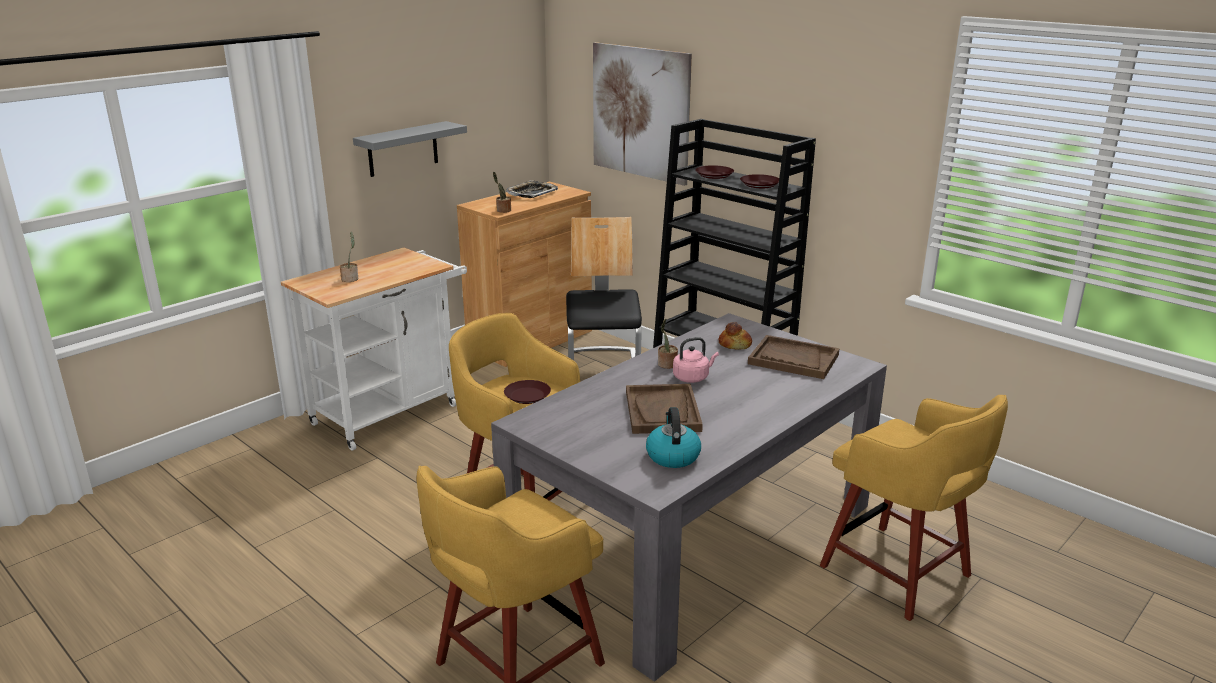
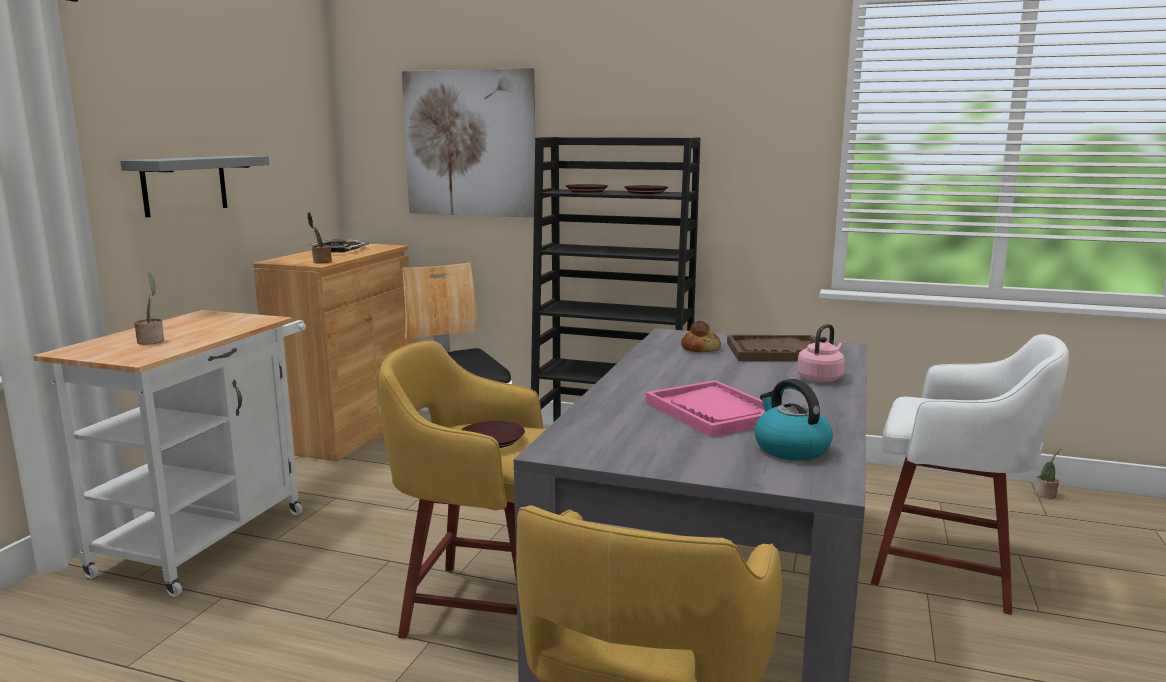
camera: 25 degrees left, 10 degrees down
brown tray [626,384,703,434] -> pink tray [646,380,765,437]
potted plant [658,319,678,369] -> potted plant moved to [1035,448,1061,499]
pink kettle [673,337,719,383] -> pink kettle moved to [797,324,845,382]
yellow stool [820,395,1008,621] -> white stool [871,334,1069,615]

